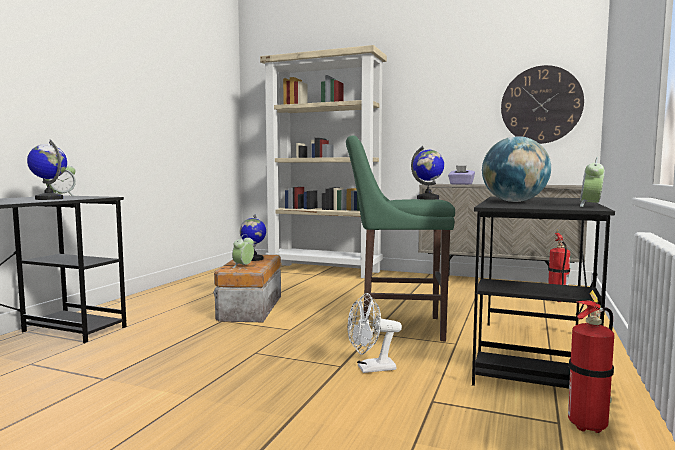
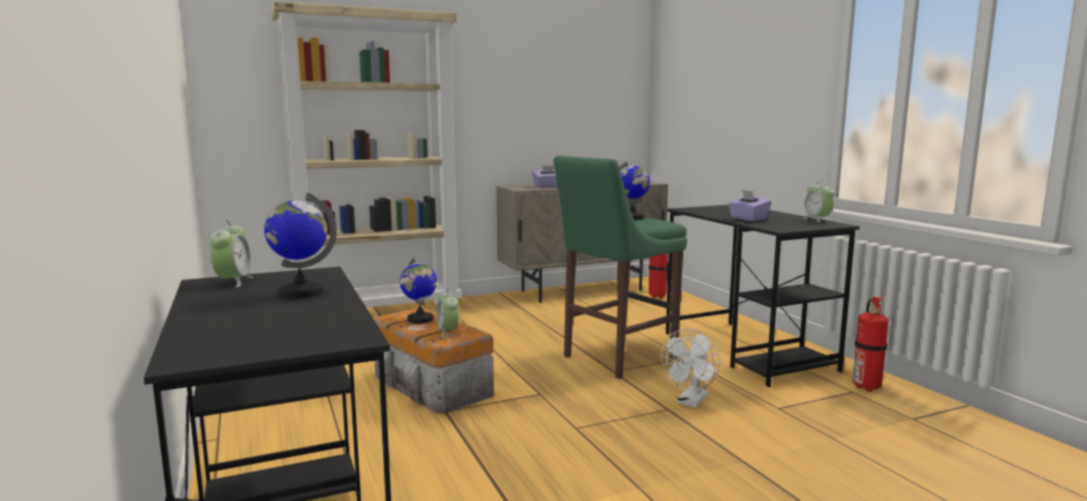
camera: 45 degrees left, 5 degrees up
globe [482,136,551,202] -> purple tissue box [728,190,772,221]
wall clock [501,65,584,144] -> none

